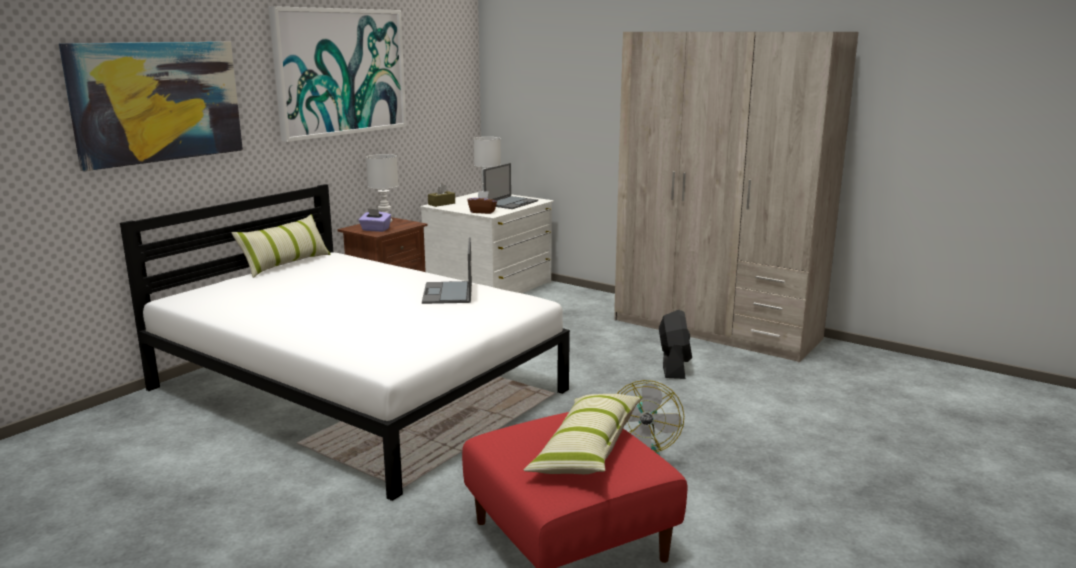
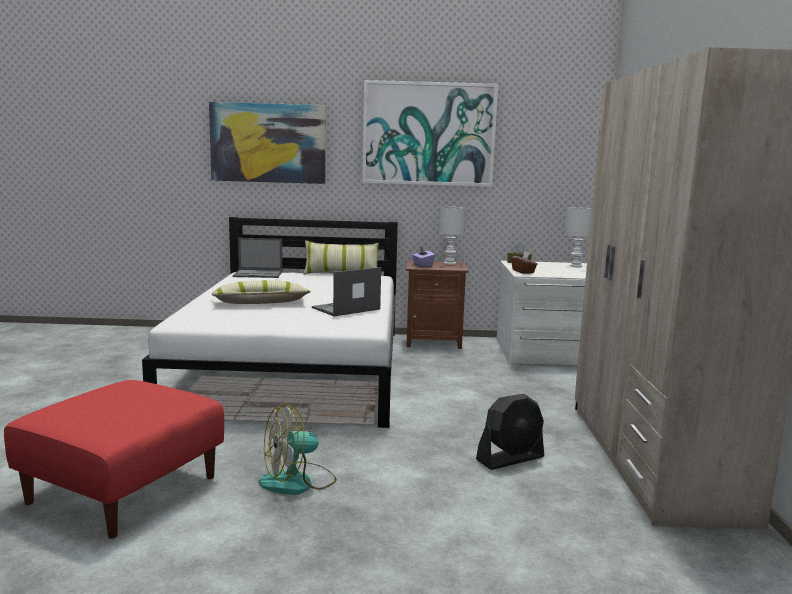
camera: 55 degrees right, 5 degrees down
laptop [483,163,538,209] -> laptop moved to [233,238,282,278]
pillow [524,394,643,474] -> pillow moved to [212,280,311,304]

